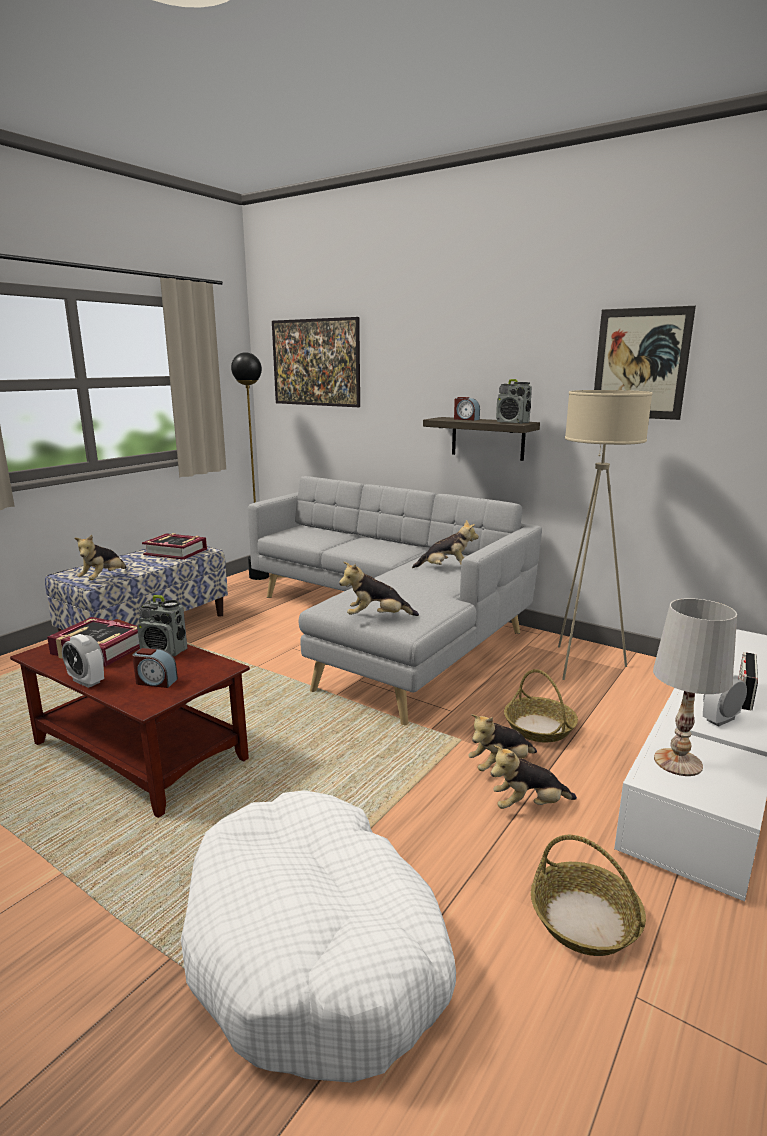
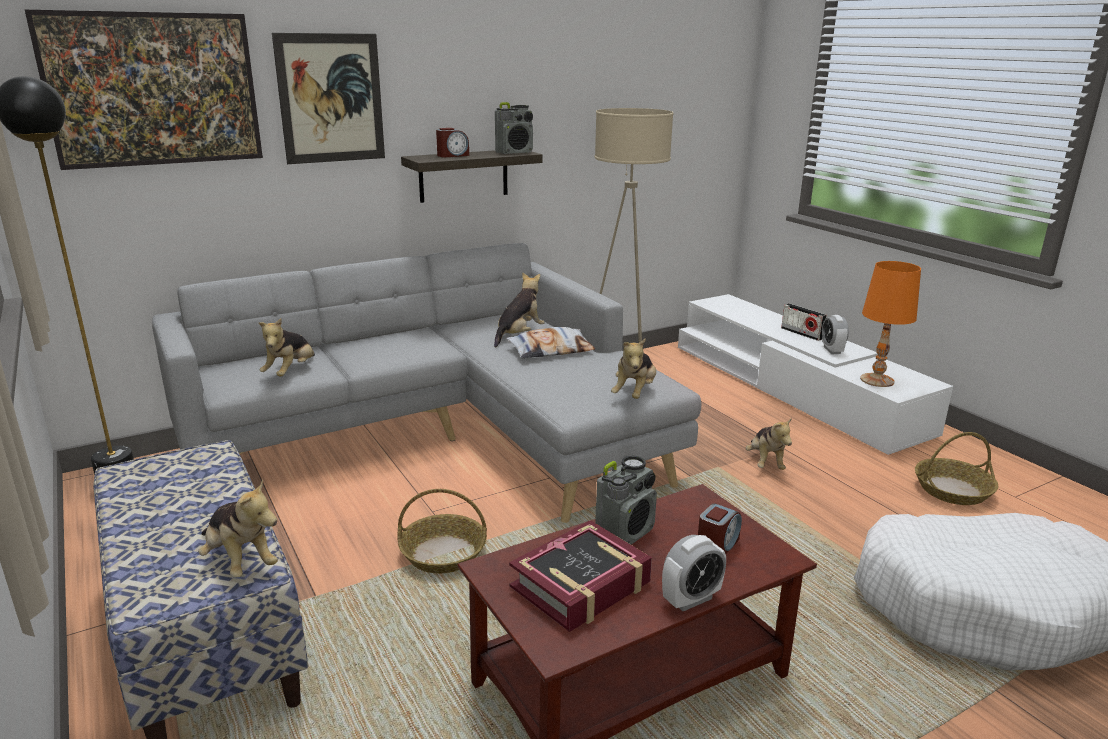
camera: 65 degrees left, 5 degrees up
book [142,533,207,560] -> none
plush toy [491,745,577,809] -> plush toy moved to [259,318,315,376]
basket [504,669,578,742] -> basket moved to [397,489,487,573]
picture [594,306,696,420] -> picture moved to [272,33,385,164]
white table lamp [653,598,737,776] -> orange table lamp [860,261,921,387]
none -> pillow [506,327,595,359]

